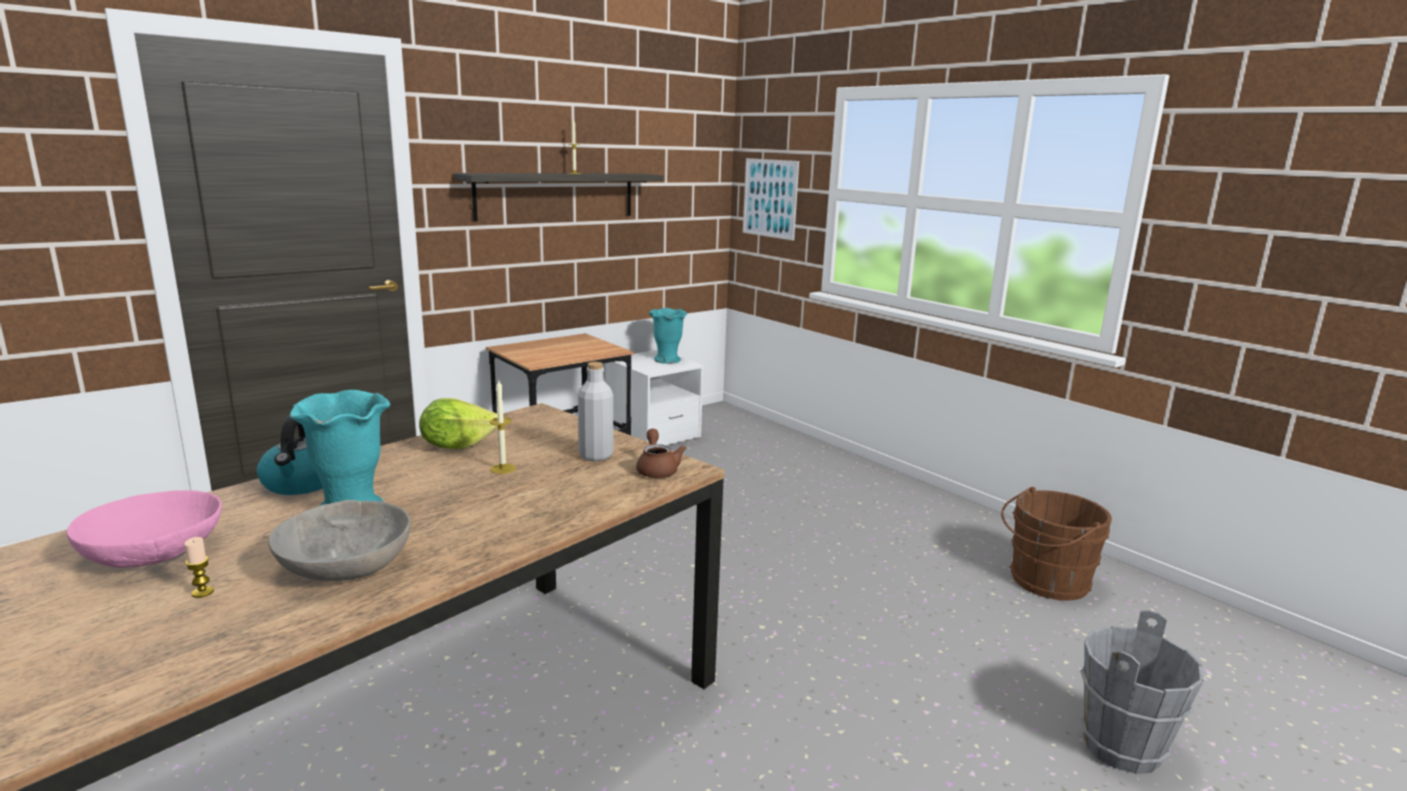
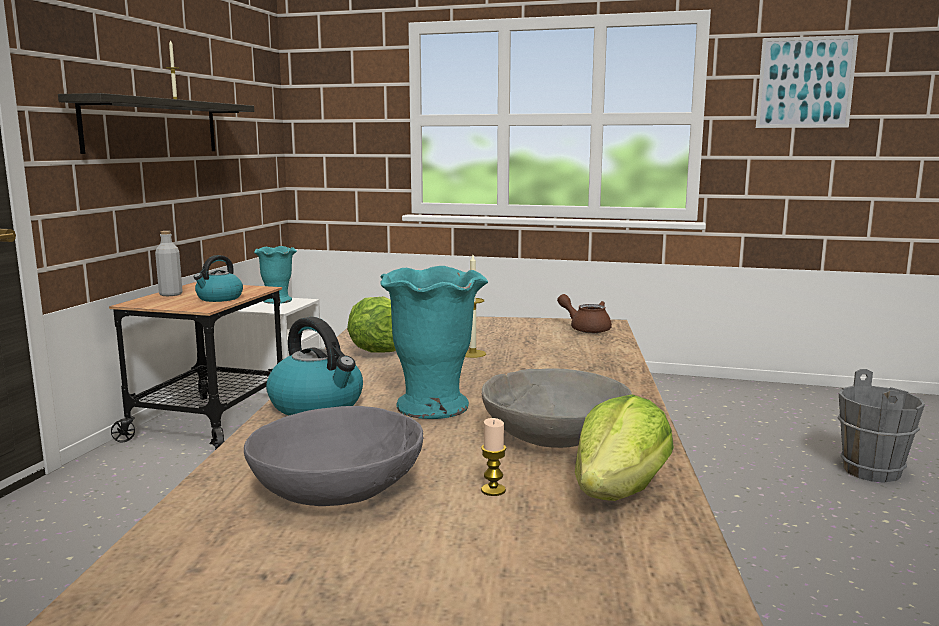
camera: 35 degrees left, 5 degrees down
pink bowl [67,490,222,568] -> grey bowl [244,406,424,506]
grey bottle [578,362,613,461] -> grey bottle moved to [155,231,183,296]
picture [743,158,799,241] -> picture moved to [756,35,858,128]
brown bucket [1001,487,1112,601] -> none
none -> kettle [194,255,243,302]
none -> lettuce [575,394,674,501]

